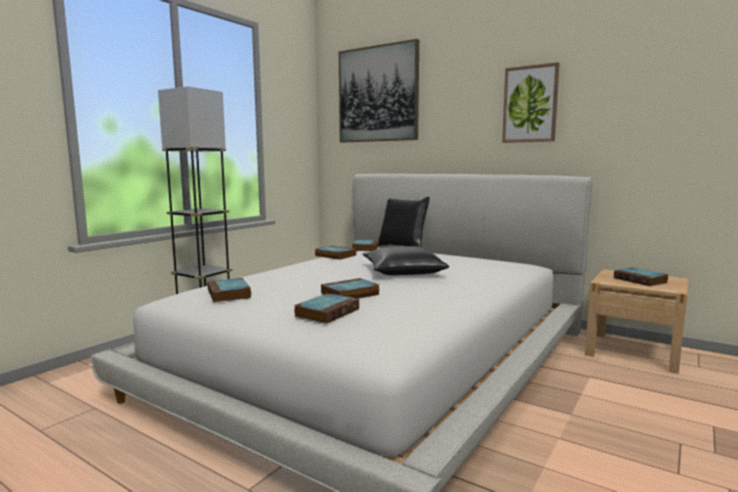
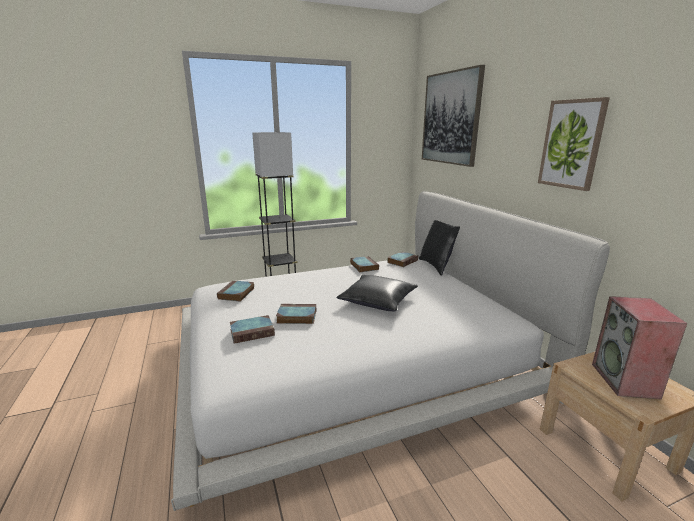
camera: 35 degrees right, 10 degrees up
book [614,268,668,286] -> speaker [592,296,687,399]

